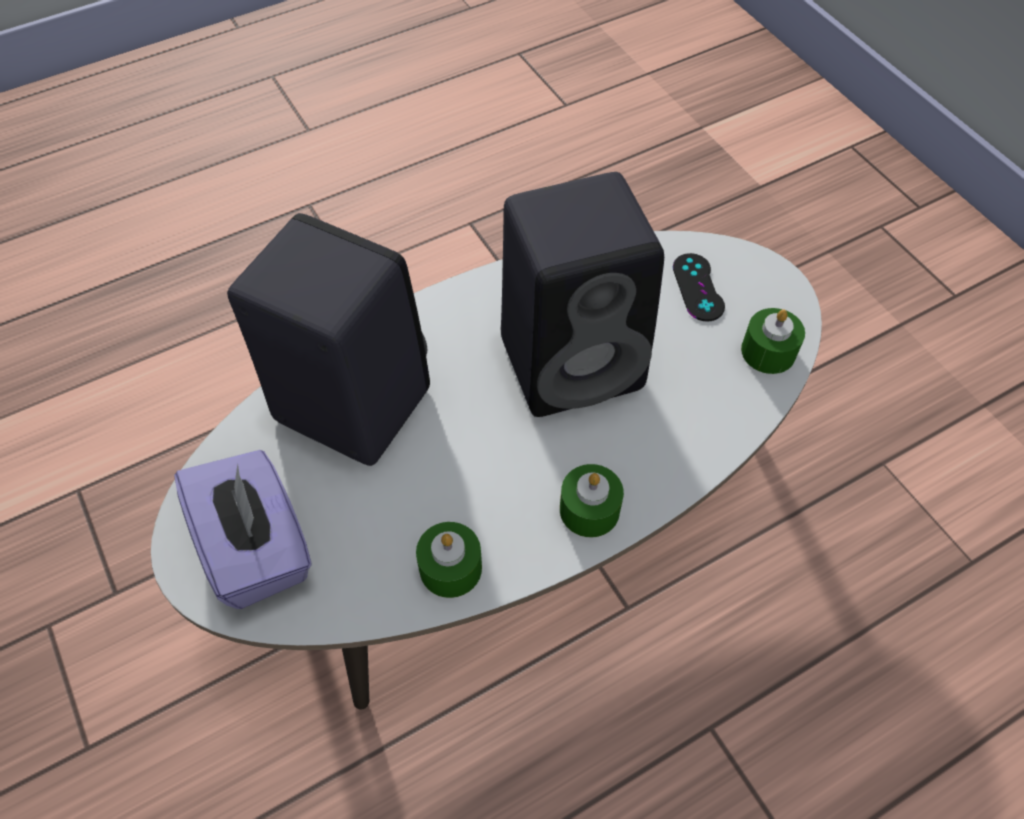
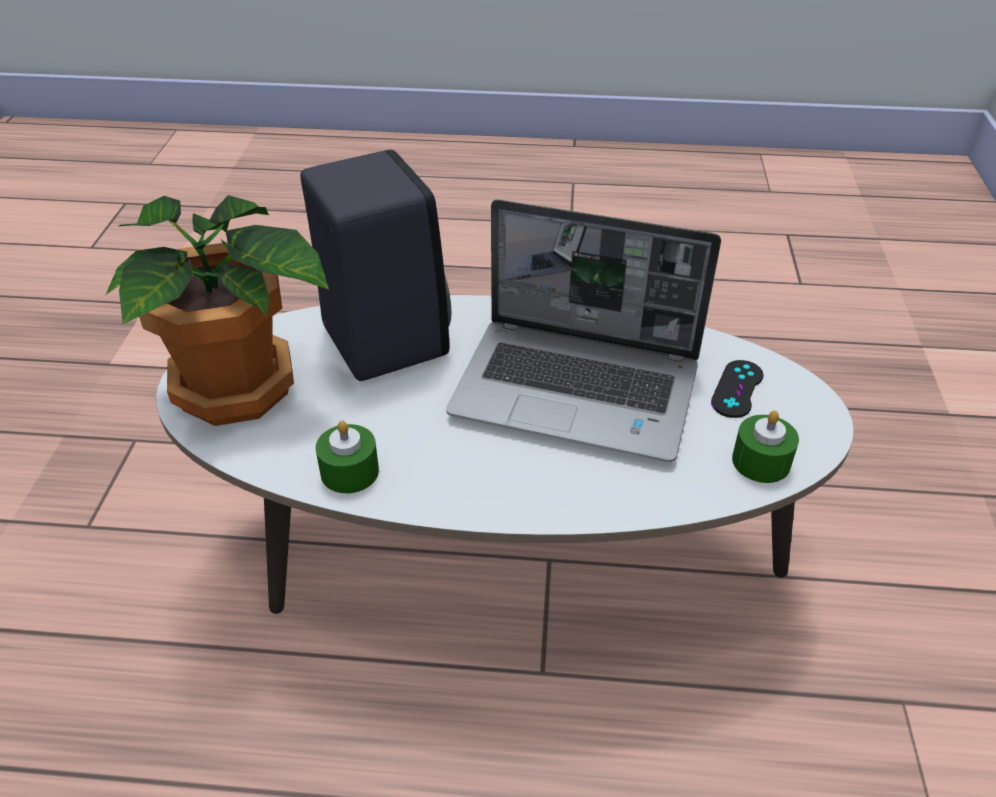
camera: 35 degrees right, 15 degrees down
purple tissue box [174,450,312,609] -> potted plant [106,195,329,426]
black speaker [501,172,664,417] -> laptop [446,199,721,462]
green candle [560,464,624,538] -> none

